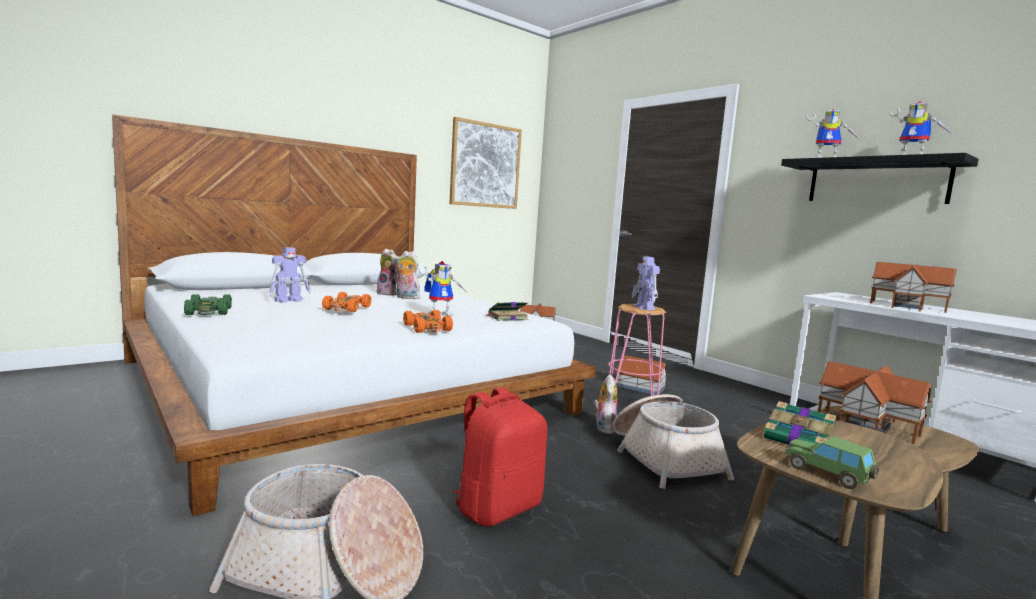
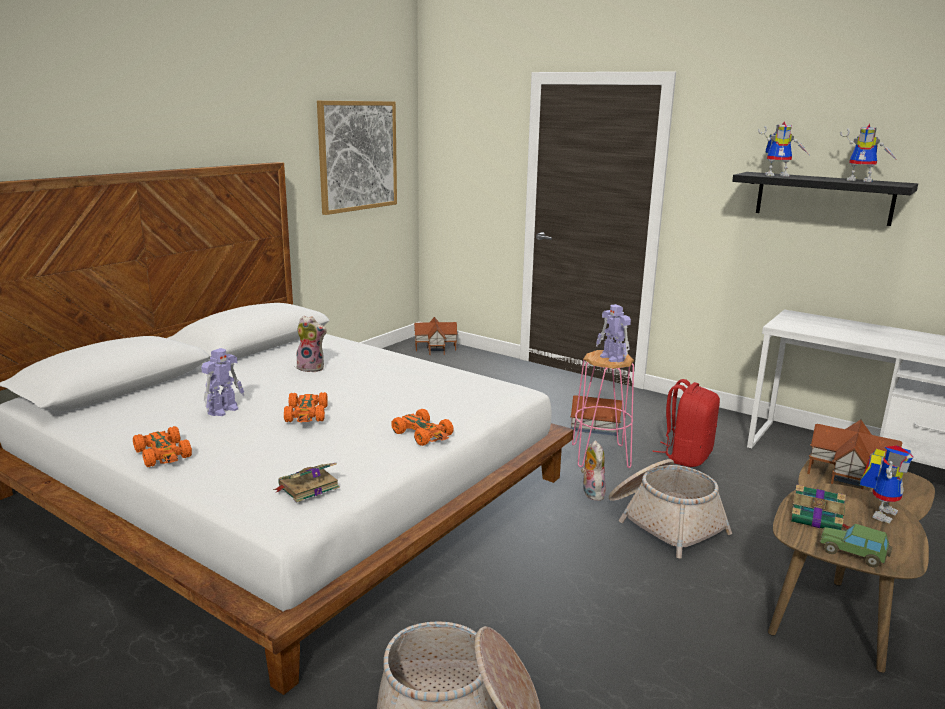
camera: 15 degrees left, 10 degrees up
green toy car [184,294,232,315] -> orange toy car [133,426,192,467]
plush toy [394,251,420,299] -> none
toy robot [419,261,467,316] -> toy robot moved to [860,446,914,524]
red backpack [453,387,547,526] -> red backpack moved to [653,379,720,467]
book [486,302,528,321] -> book moved to [273,463,340,502]
toy house [870,262,957,313] -> none

